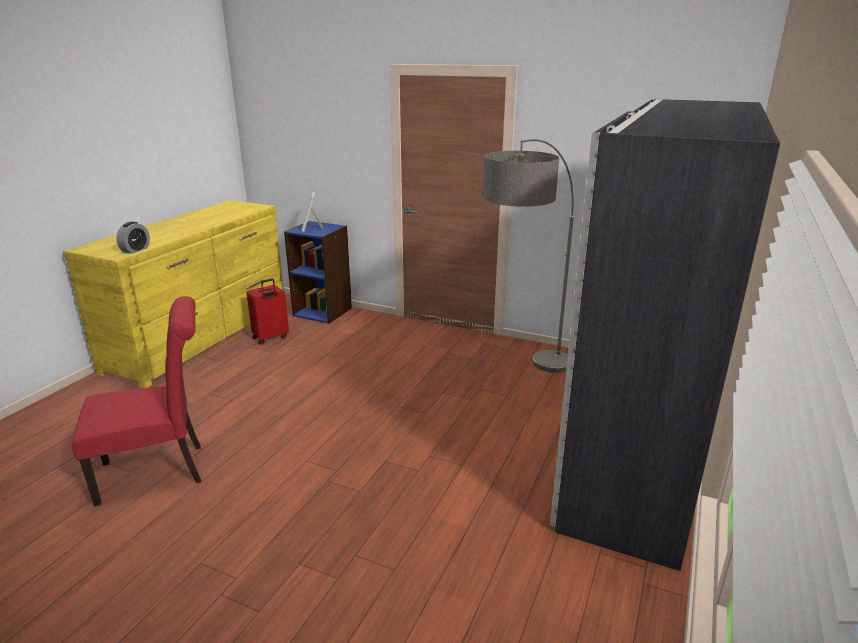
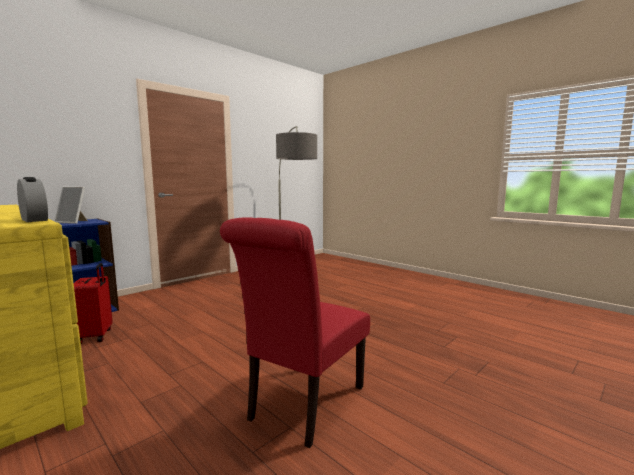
camera: 70 degrees left, 15 degrees down
red chair [72,296,201,506] -> red chair turned 150 degrees counterclockwise [220,217,370,449]
grey wardrobe [550,99,780,571] -> none

